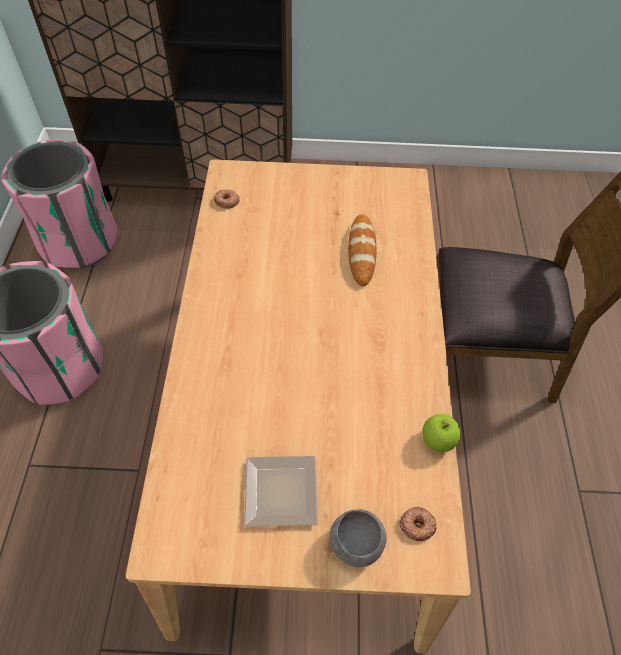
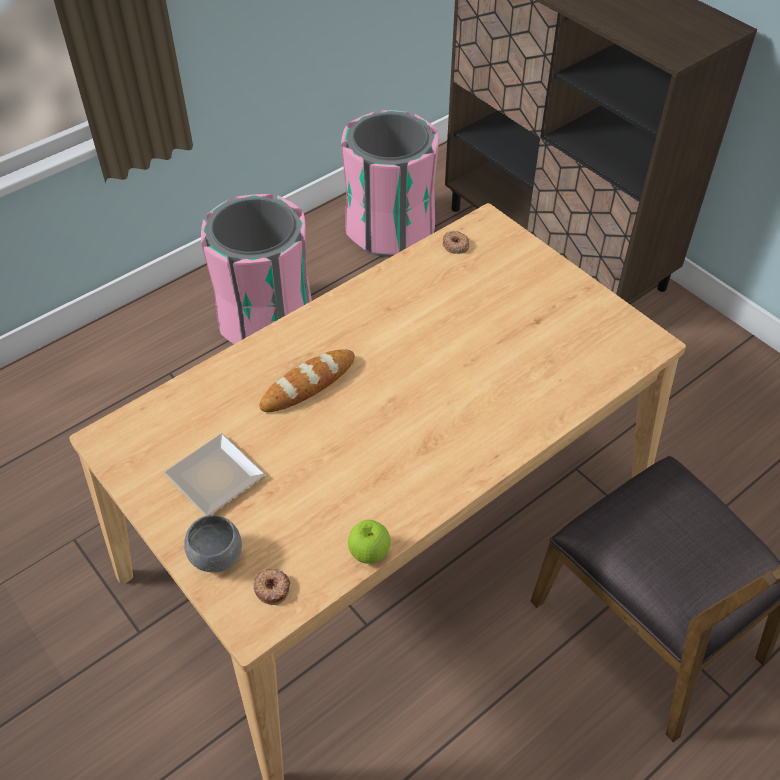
camera: 50 degrees right, 5 degrees down
bread [348,214,376,286] -> bread moved to [259,349,355,412]

